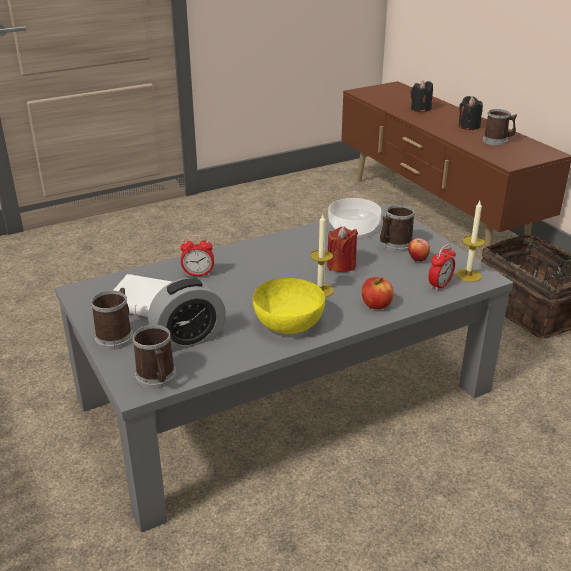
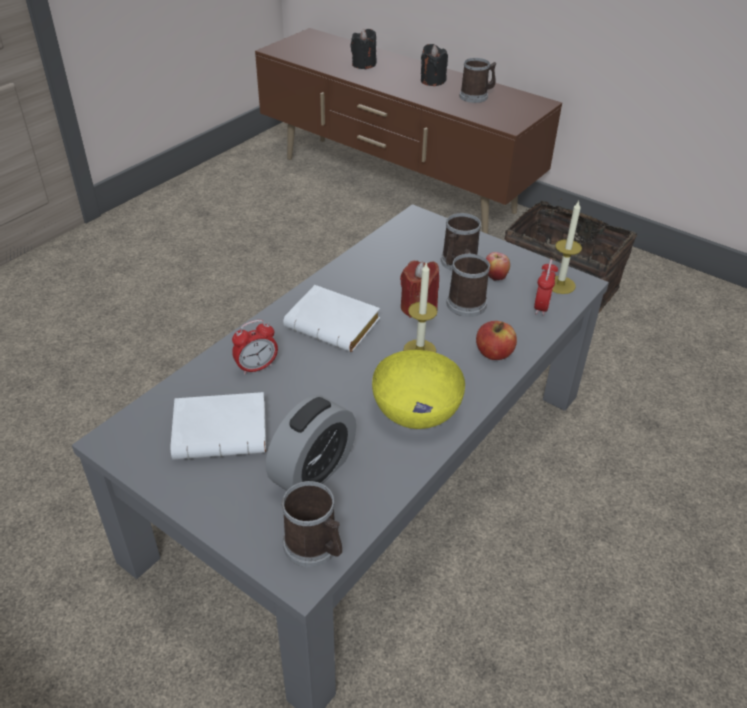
camera: 25 degrees left, 10 degrees up
mug [91,288,133,350] -> mug moved to [447,249,490,317]
bowl [328,198,382,238] -> none
none -> white book [283,285,380,352]

